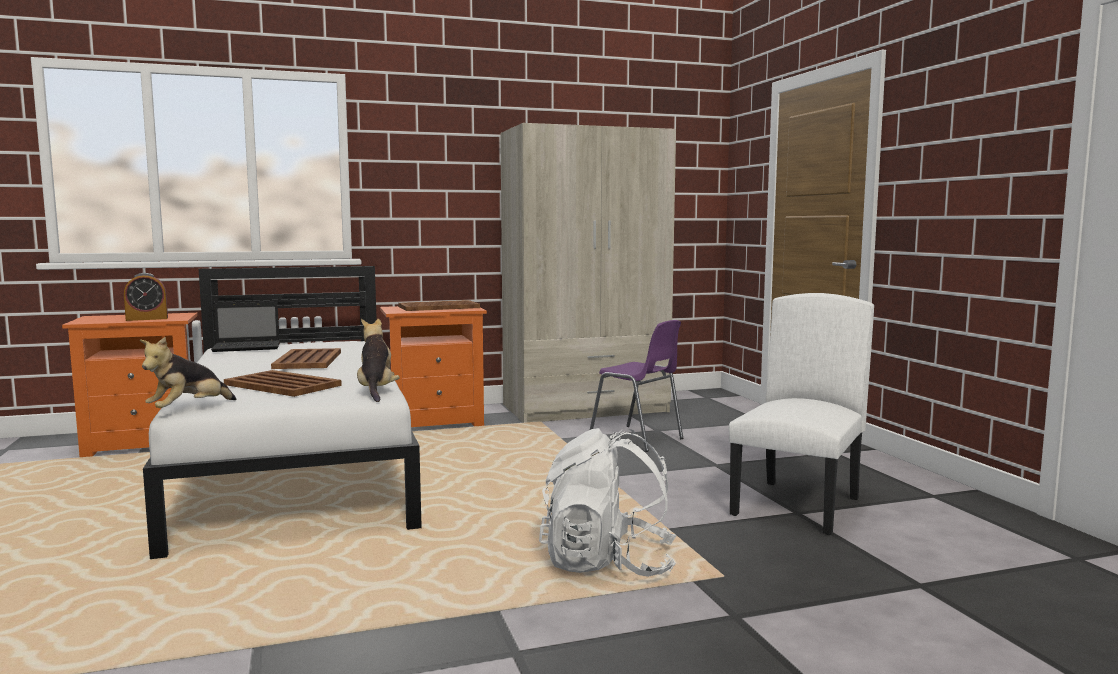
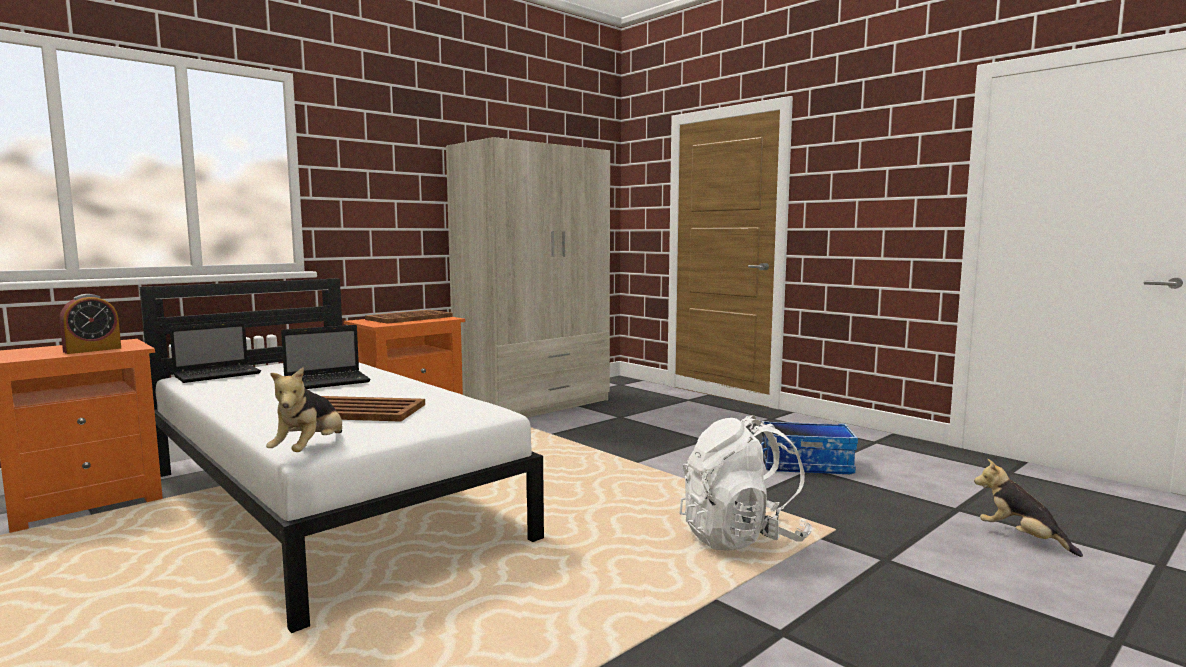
camera: 25 degrees left, 0 degrees up
brown tray [271,348,341,369] -> laptop [281,325,371,389]
plush toy [357,319,400,402] -> plush toy moved to [974,459,1083,557]
purple chair [590,320,683,452] -> none
white chair [729,293,874,535] -> storage box [761,421,858,474]

